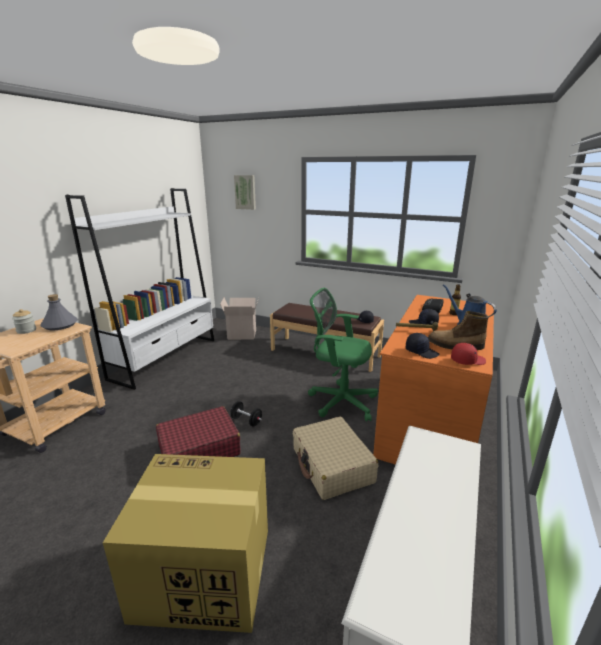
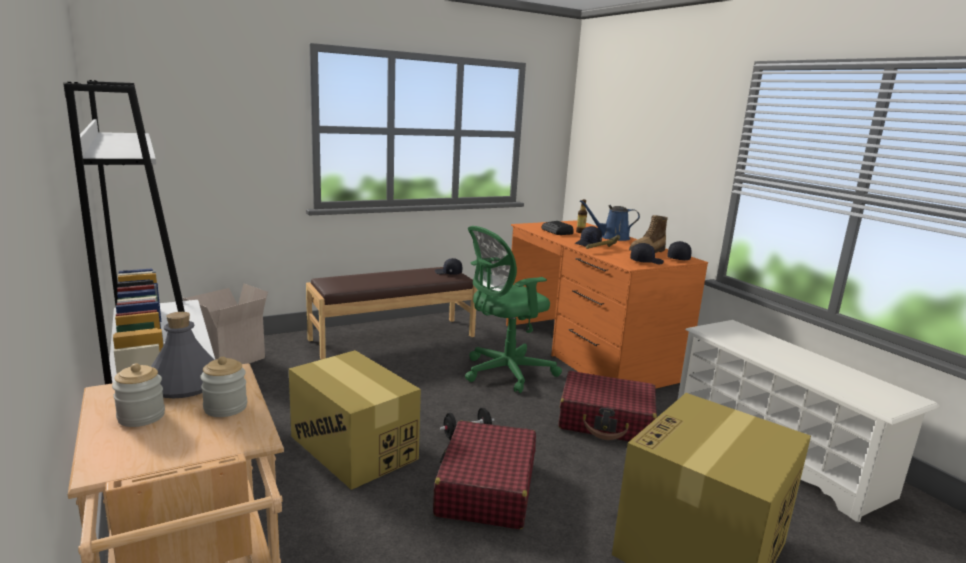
camera: 55 degrees left, 5 degrees down
picture [234,175,256,210] -> none
beige suitcase [293,417,378,500] -> red suitcase [558,371,657,441]
red cap [451,343,486,365] -> black cap [667,241,692,260]
none -> jar [200,356,247,417]
none -> cardboard box [289,350,421,490]

